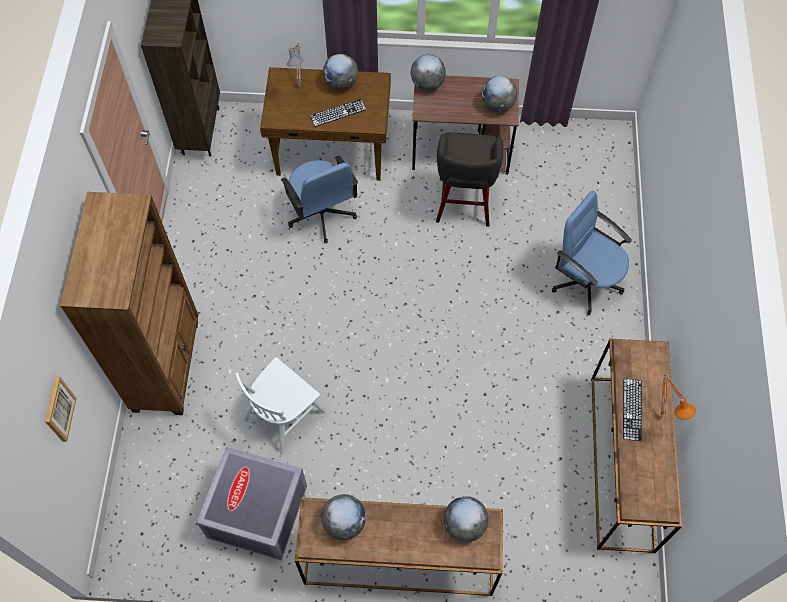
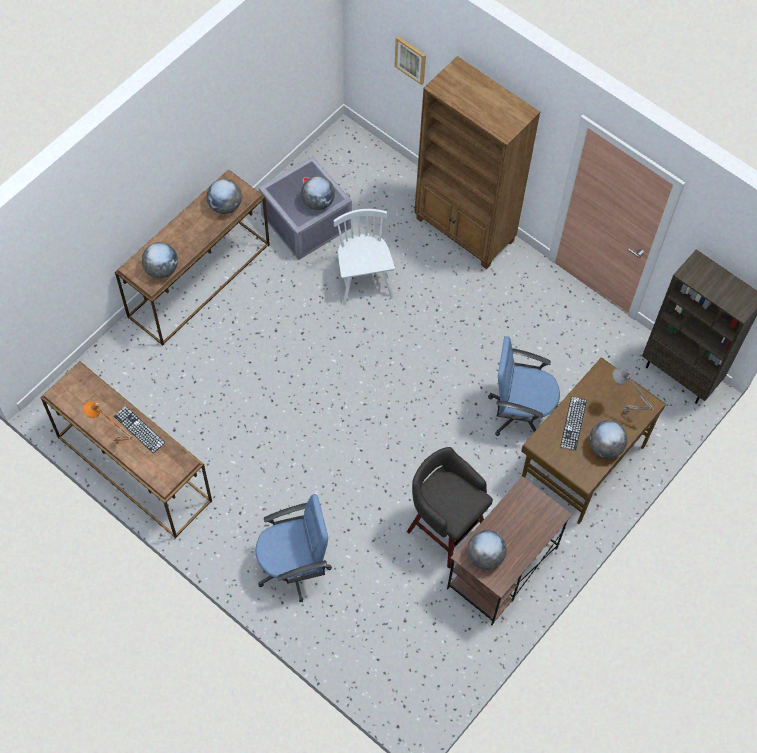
camera: 125 degrees right, 0 degrees up
globe [411,55,446,91] -> globe moved to [301,176,335,210]

